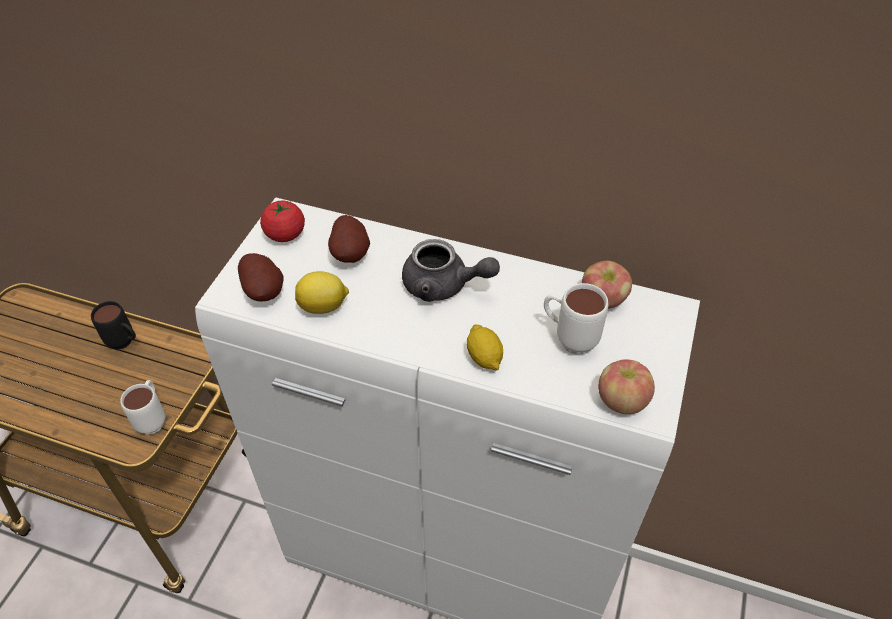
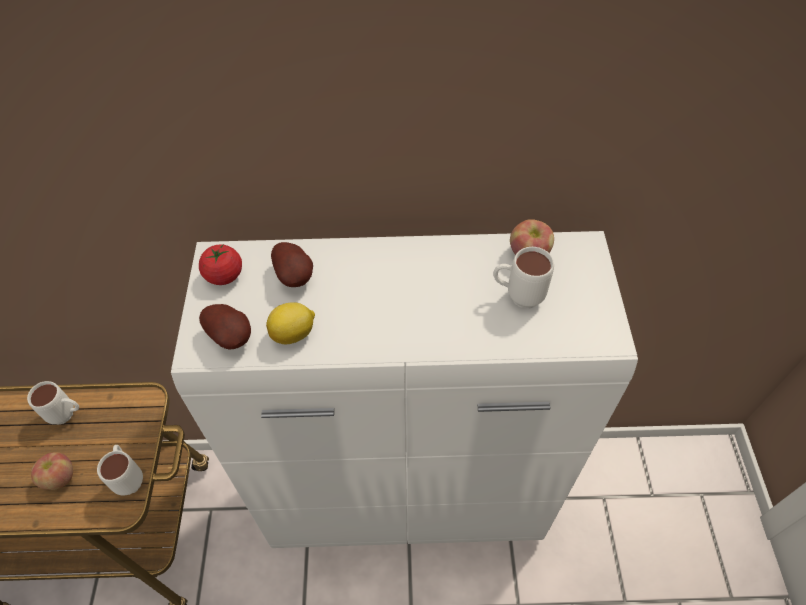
camera: 20 degrees left, 5 degrees up
black mug [91,301,136,350] -> white mug [27,381,79,424]
grey teapot [402,239,500,302] -> none
lemon [467,324,503,371] -> none
apple [598,359,655,414] -> apple moved to [31,452,73,490]

